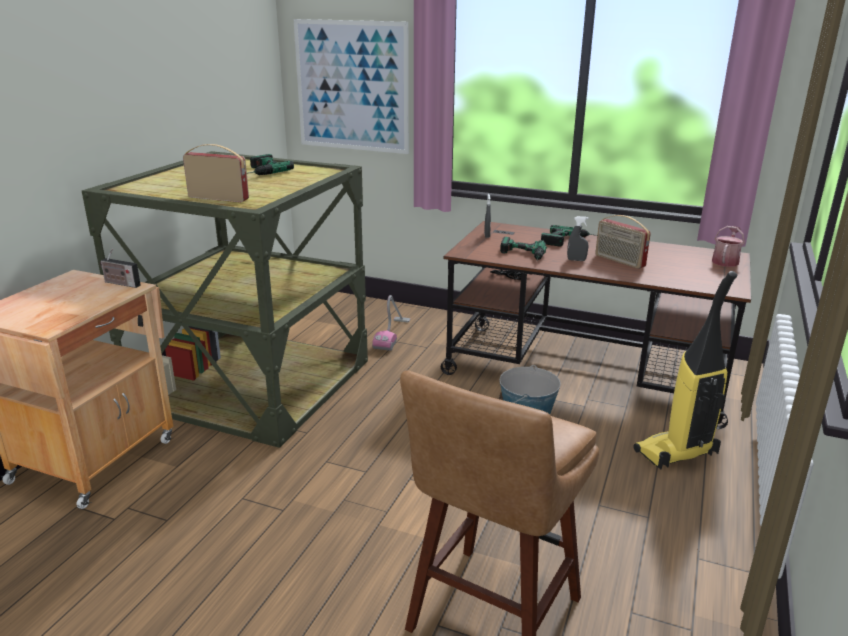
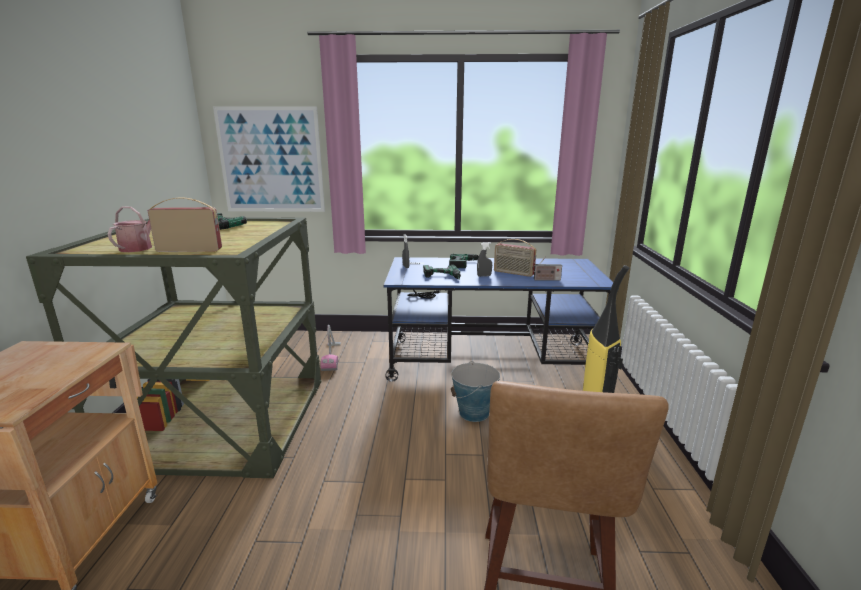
camera: 20 degrees left, 5 degrees down
radio [100,249,141,288] -> radio moved to [532,256,562,281]
brown desk [441,221,751,429] -> blue desk [384,257,619,382]
watering can [712,226,745,267] -> watering can moved to [108,206,152,252]

